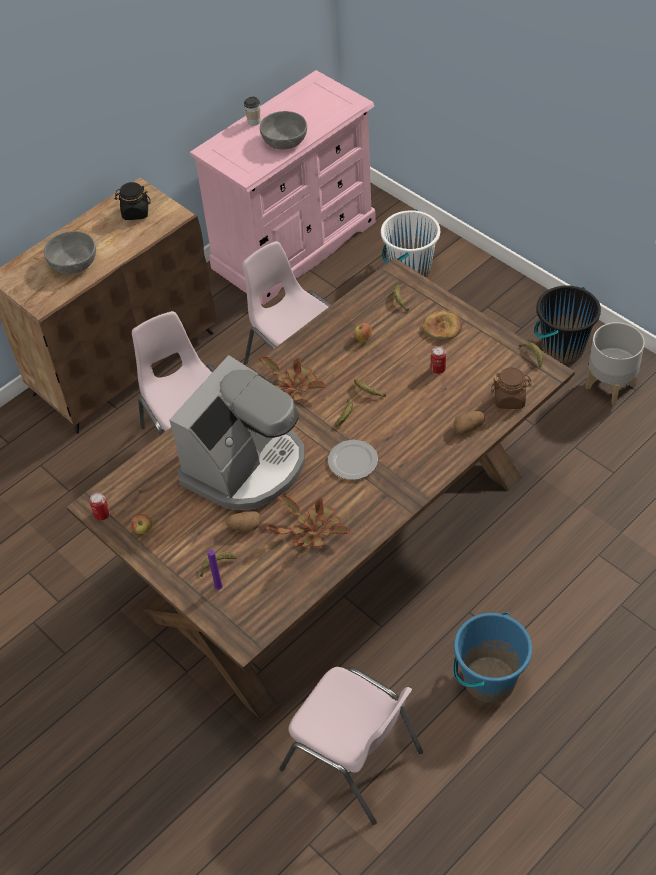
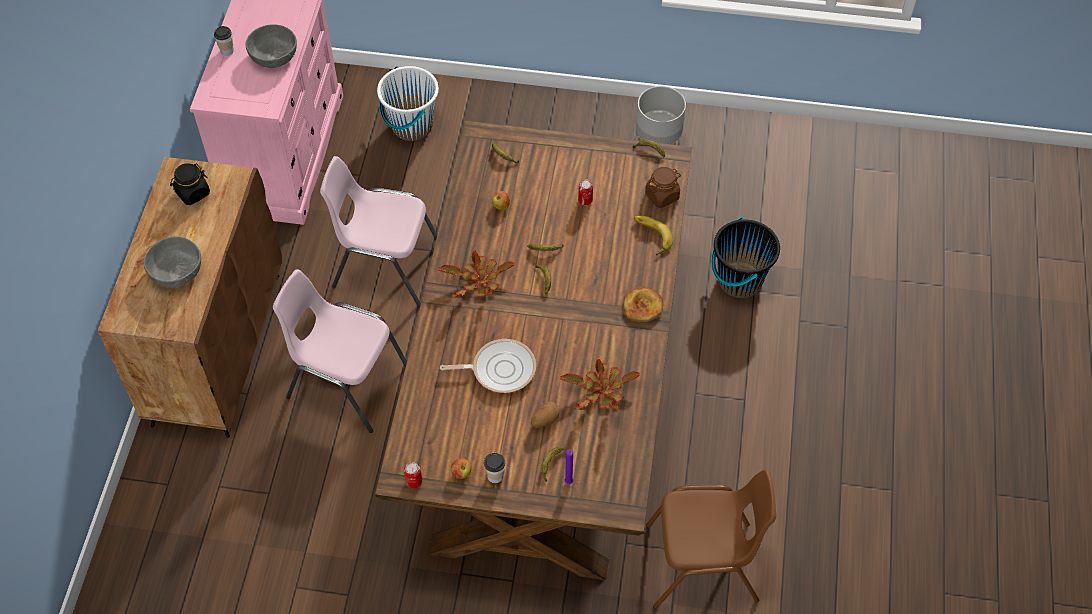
camera: 40 degrees left, 5 degrees up
coffee machine [169,355,305,510] -> frying pan [440,339,536,393]
pink chair [279,667,423,825] -> brown chair [646,469,776,609]
plate [328,440,378,480] -> none
bread [422,310,462,340] -> bread moved to [623,287,663,322]
blue bucket [453,612,532,703] -> none
potato [454,411,485,434] -> banana [634,216,673,255]
black bucket [534,285,601,363] -> black bucket moved to [711,217,780,298]
none -> cup [484,453,505,483]

